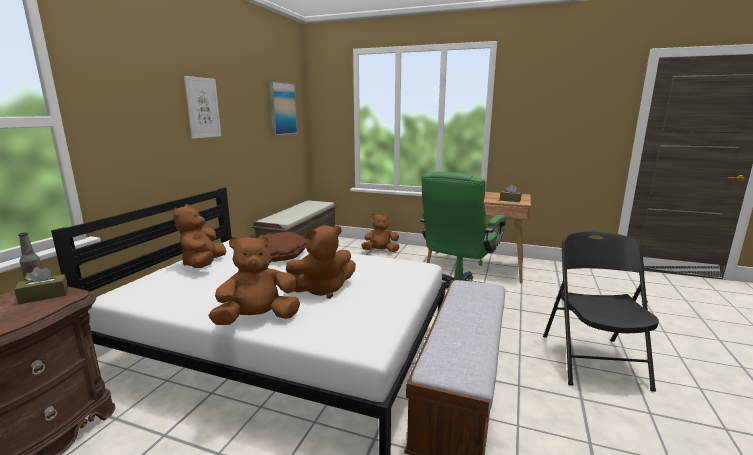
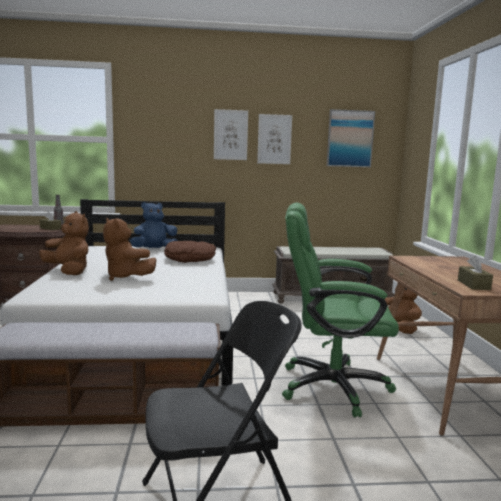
camera: 65 degrees right, 5 degrees down
brown plush toy [173,204,226,268] -> blue plush toy [130,202,178,248]
none -> picture [257,114,292,164]

